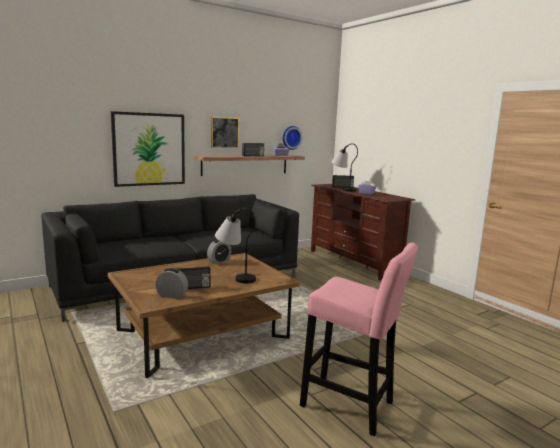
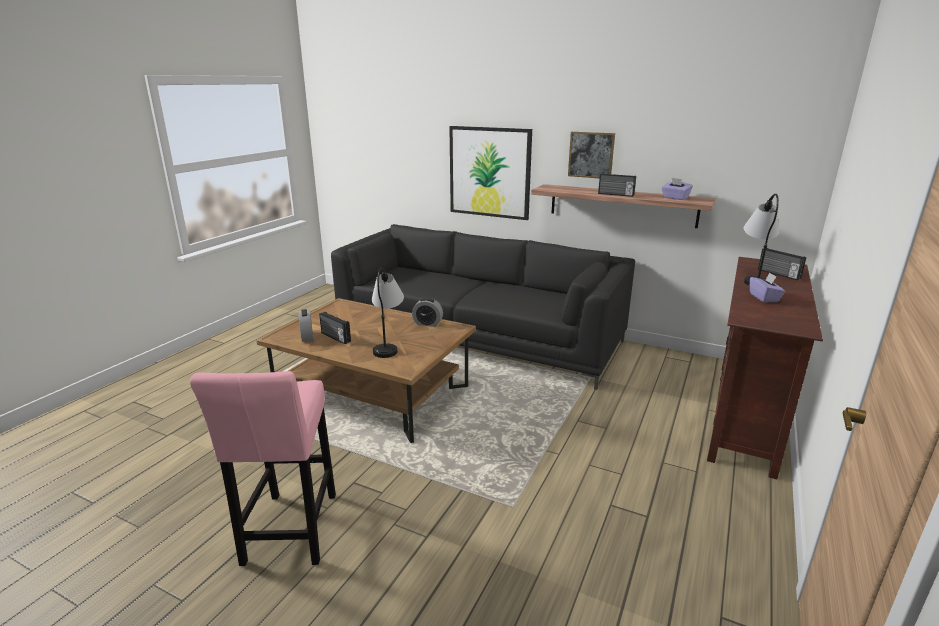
camera: 60 degrees right, 10 degrees up
wall clock [283,126,302,150] -> none

